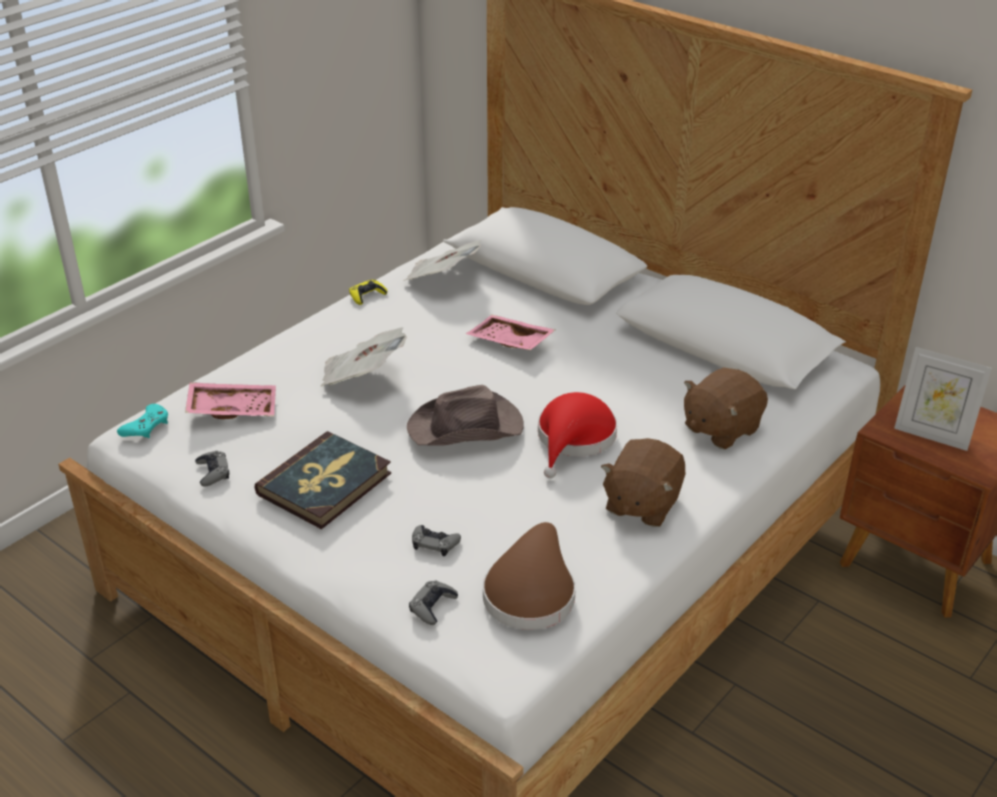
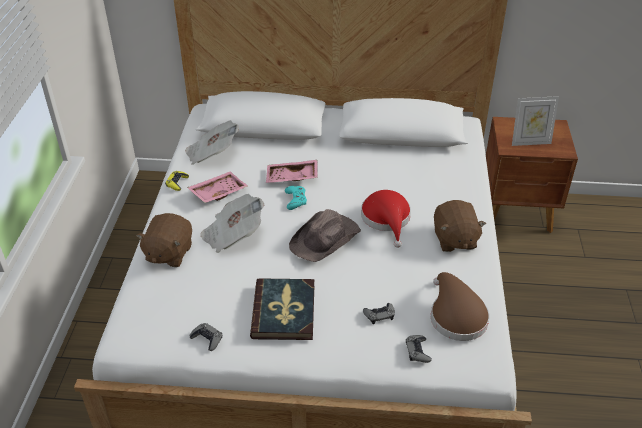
camera: 35 degrees left, 5 degrees up
turquoise game controller [117,404,168,438] -> turquoise game controller moved to [285,186,307,210]
pink tray [185,382,276,419] -> pink tray moved to [187,171,248,203]
brown plush toy [684,367,768,450] -> brown plush toy moved to [136,213,192,267]

